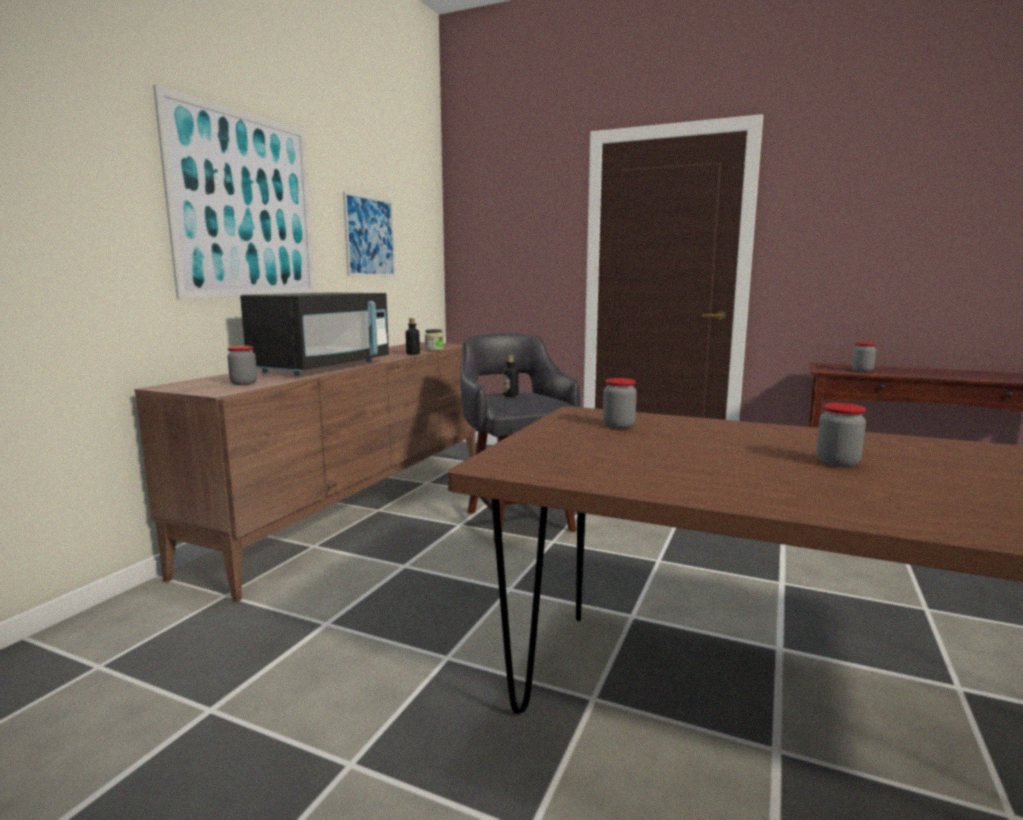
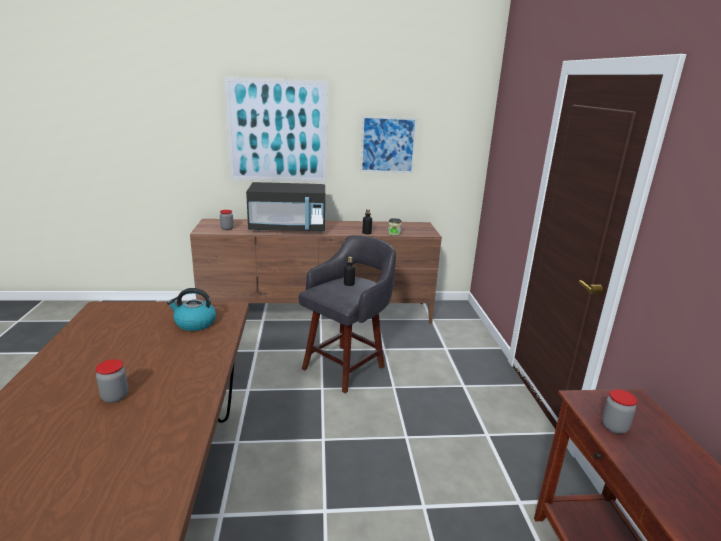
camera: 60 degrees right, 10 degrees up
jar [603,378,637,429] -> kettle [167,288,216,331]

